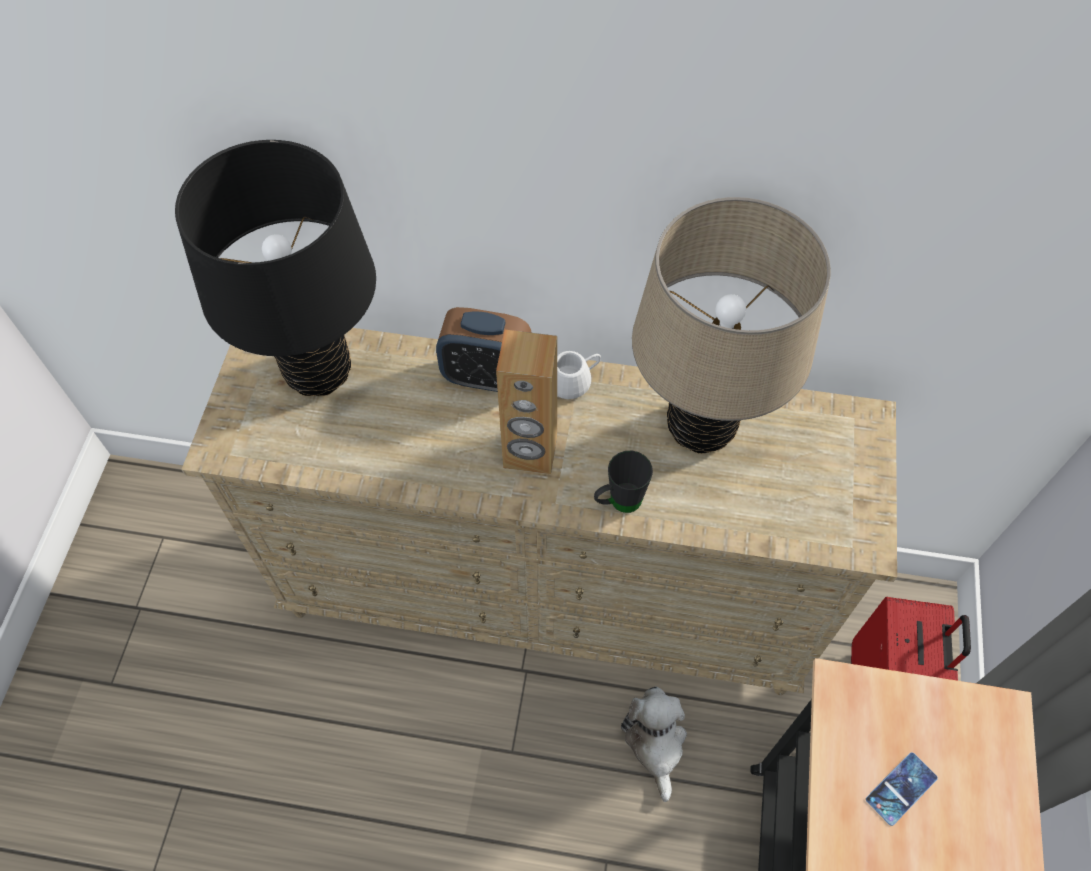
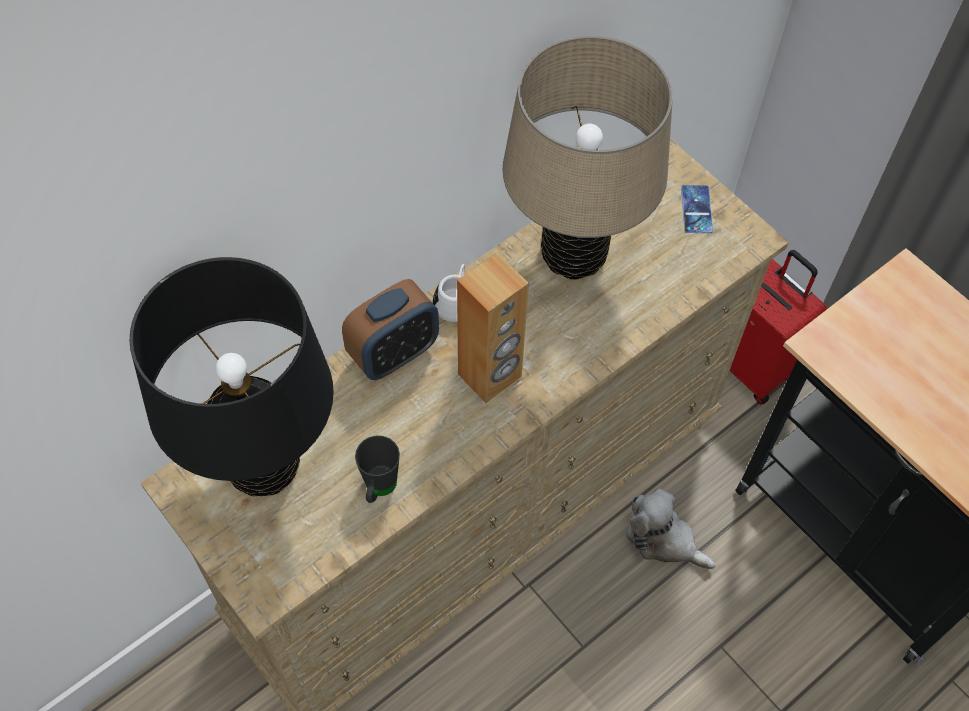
camera: 50 degrees left, 0 degrees up
black mug [594,451,653,513] -> black mug moved to [355,435,400,503]
phone [866,752,938,826] -> phone moved to [681,185,713,233]

